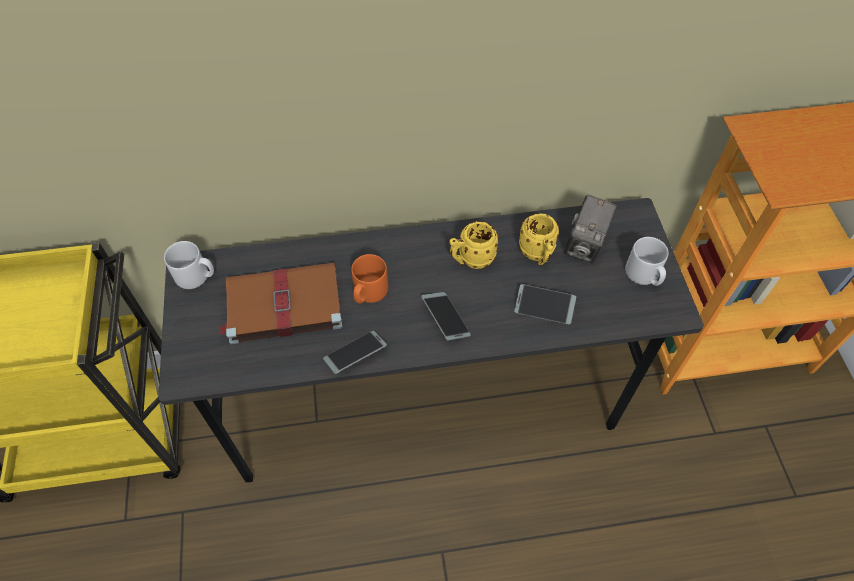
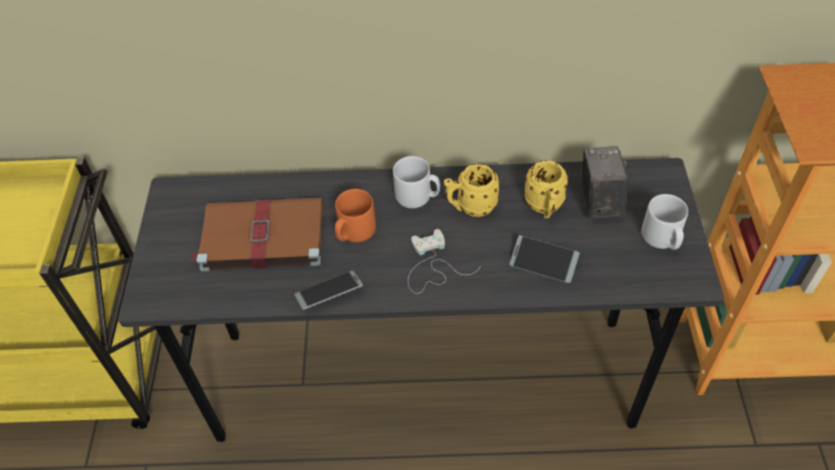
camera: 10 degrees right, 5 degrees down
grey mug [164,241,214,289] -> grey mug moved to [393,156,440,208]
phone [421,292,471,340] -> white game controller [408,229,481,294]
camera [564,195,617,263] -> camera turned 150 degrees clockwise [583,146,628,219]

